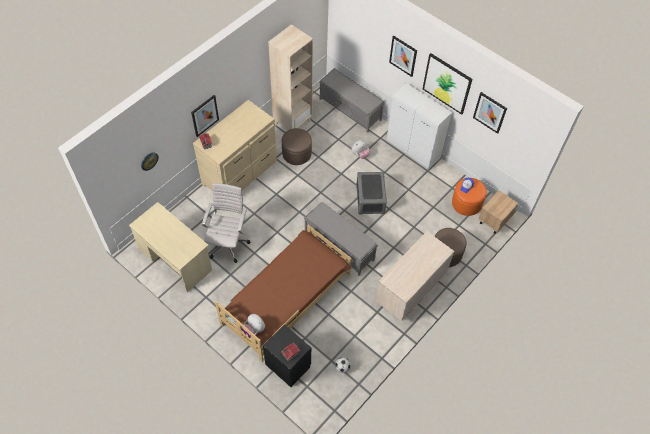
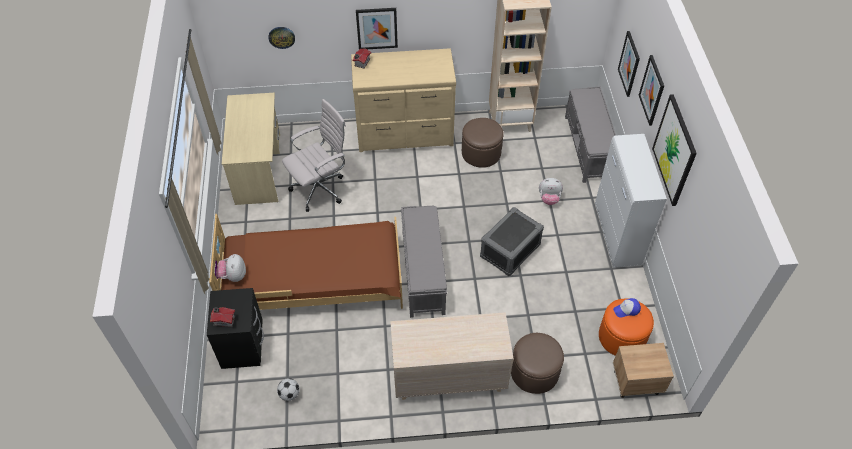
camera: 45 degrees right, 5 degrees down
picture [473,92,507,134] -> picture moved to [618,31,640,97]

